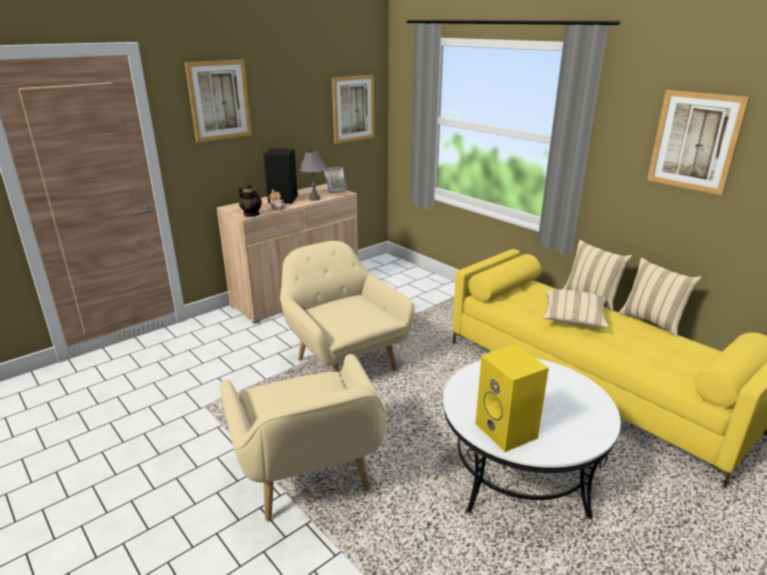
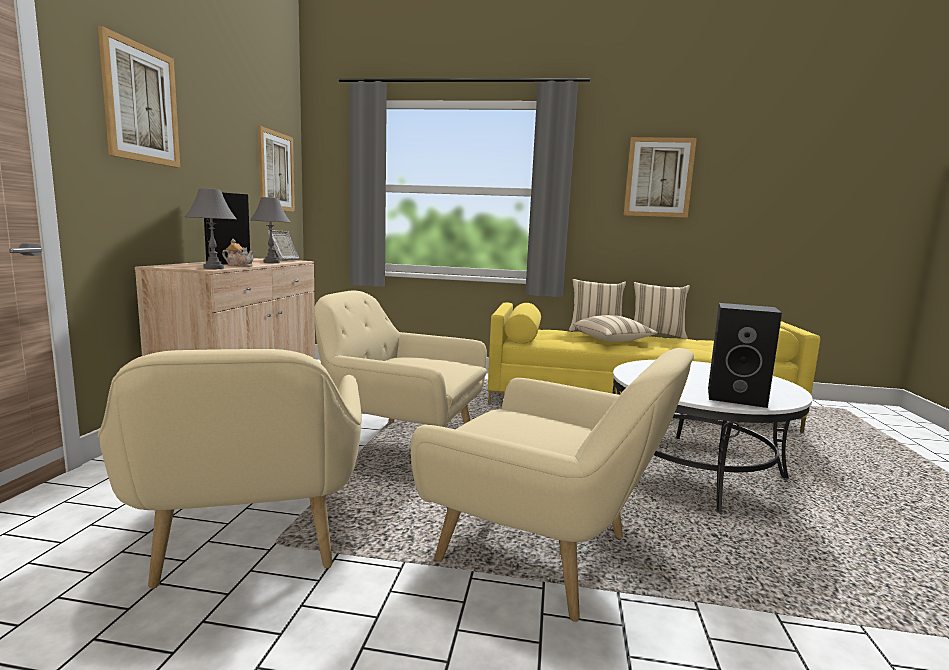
camera: 40 degrees left, 15 degrees down
teapot [239,183,262,216] -> grey table lamp [185,189,237,269]
yellow speaker [475,344,549,452] -> black speaker [708,303,782,408]
none -> beige armchair [97,349,362,589]

